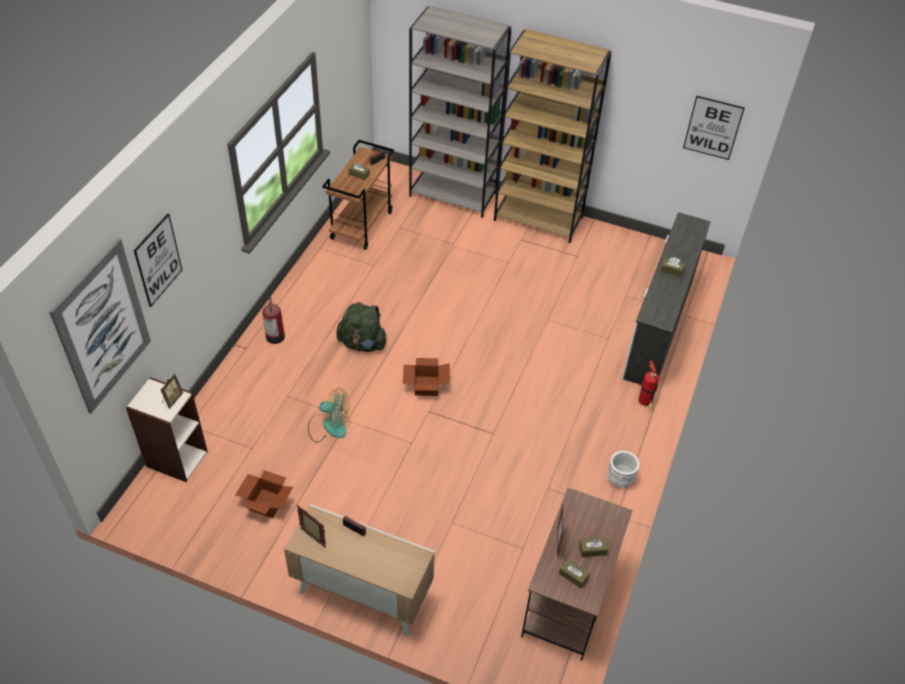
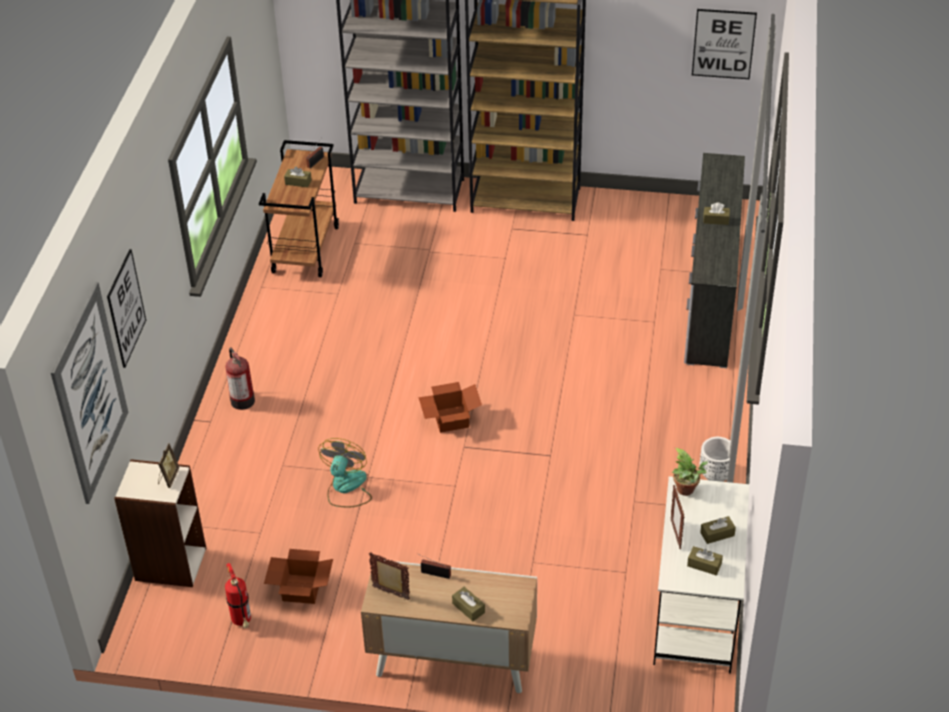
camera: 10 degrees left, 5 degrees down
fan [308,388,349,443] -> fan turned 75 degrees counterclockwise [318,438,372,507]
green backpack [336,302,387,352] -> none
brown desk [521,488,633,661] -> white desk [653,476,749,674]
fire extinguisher [638,361,659,408] -> fire extinguisher moved to [225,563,251,628]
none -> brown tissue box [452,587,485,621]
none -> potted plant [672,448,708,496]

